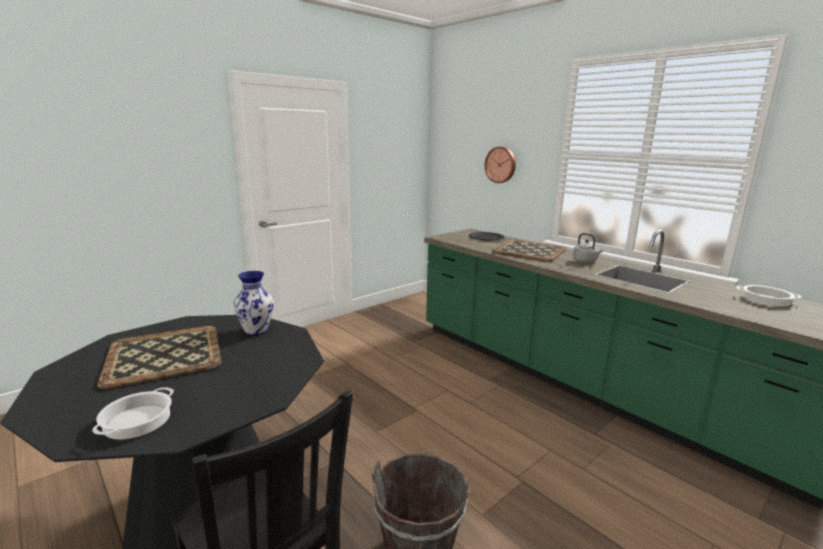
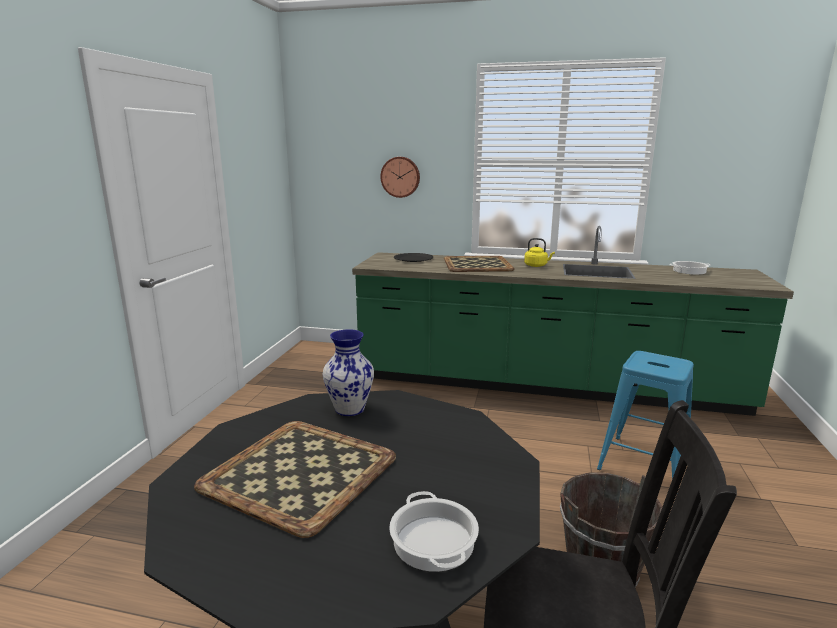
camera: 35 degrees left, 0 degrees up
grey kettle [573,233,603,263] -> yellow kettle [524,238,555,267]
none -> blue stool [597,351,694,495]

